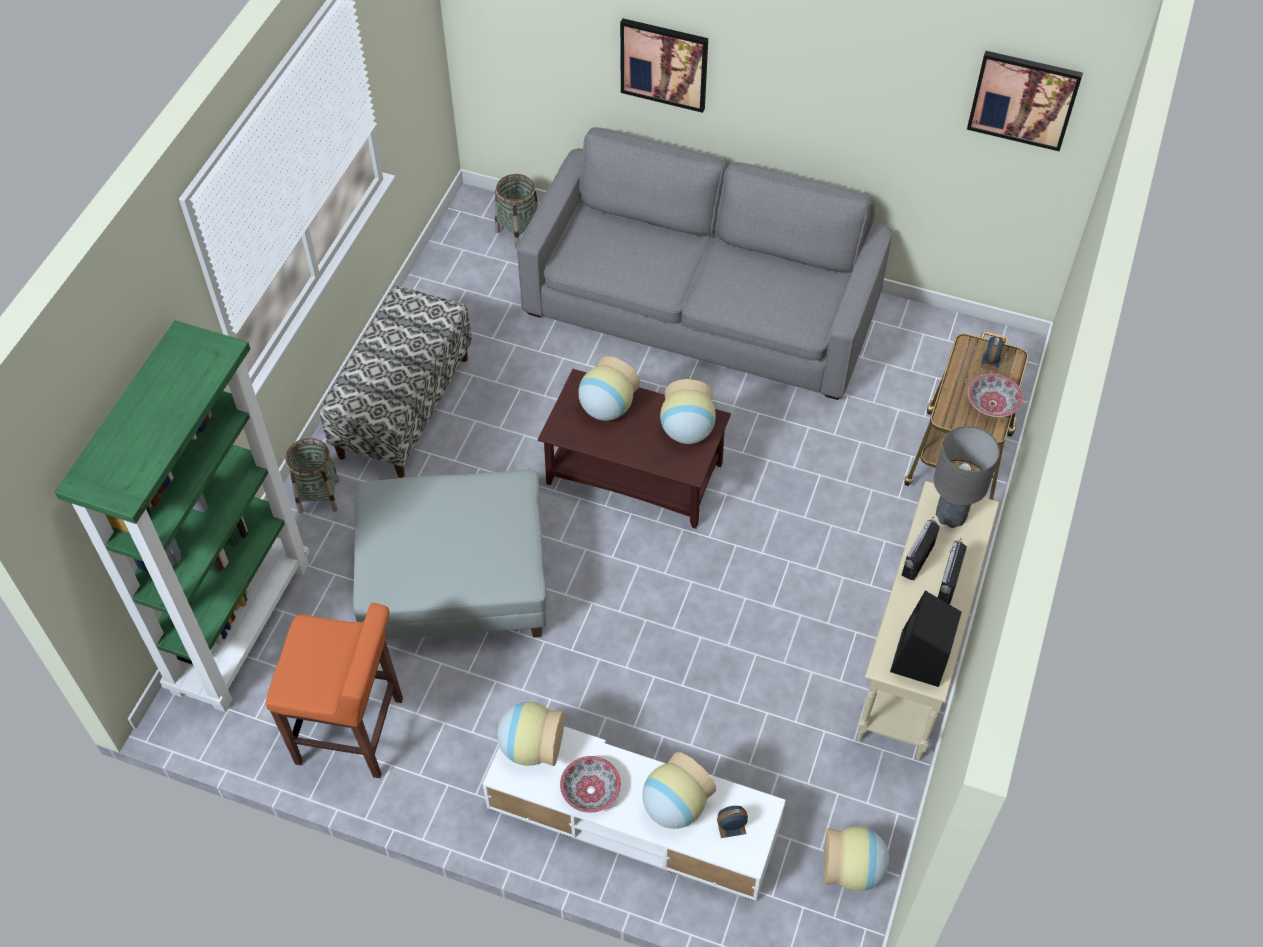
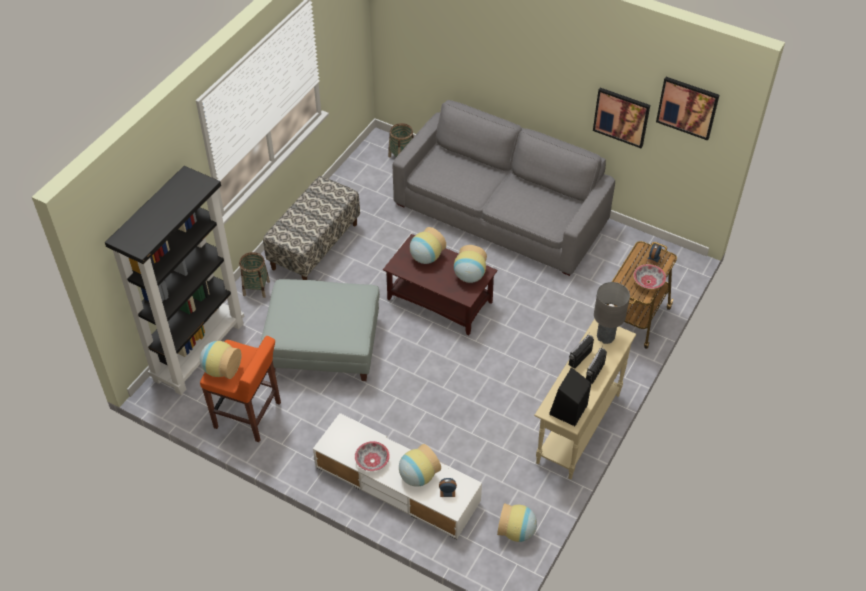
camera: 10 degrees right, 5 degrees down
green bookcase [55,321,310,712] -> black bookcase [105,166,244,395]
vase [497,702,565,766] -> vase moved to [200,341,242,379]
picture [620,18,708,113] -> picture moved to [593,88,650,148]

